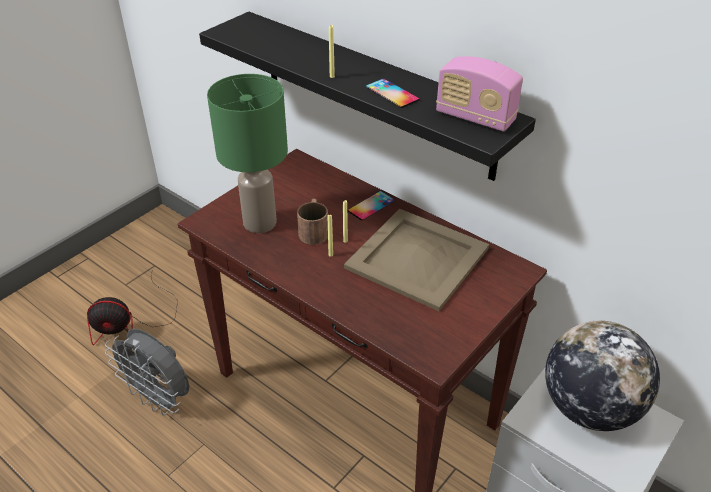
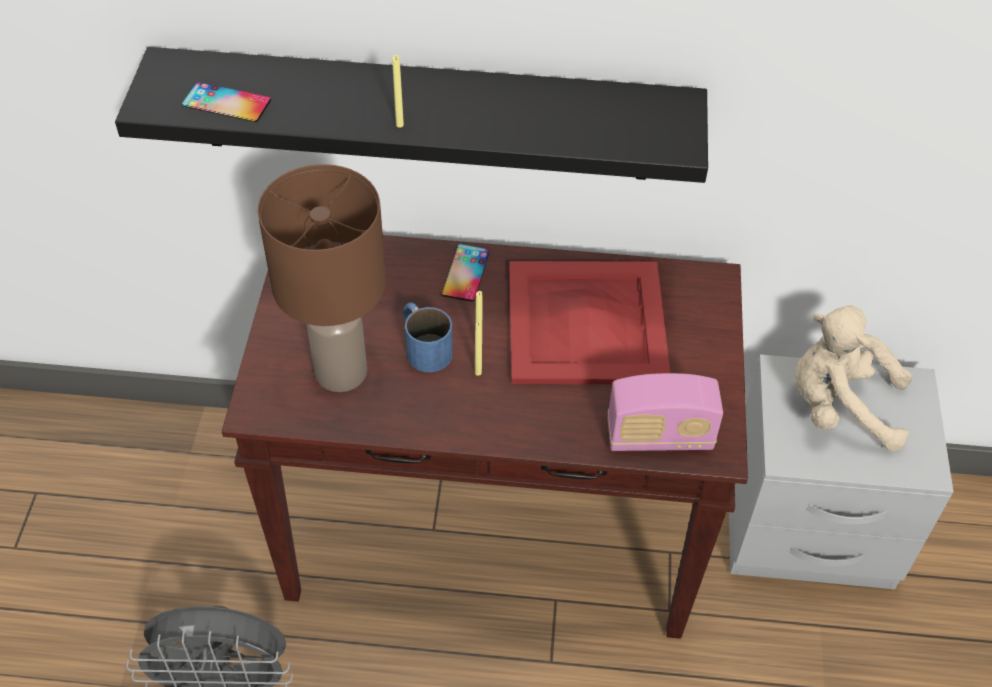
camera: 35 degrees left, 10 degrees up
fan [87,273,178,345] -> none
green table lamp [207,74,288,233] -> brown table lamp [258,164,386,392]
brown mug [297,198,328,245] -> blue mug [403,302,453,372]
beige tray [344,209,490,311] -> red tray [509,261,670,384]
phone [366,78,420,108] -> phone moved to [182,82,271,122]
radio [436,56,523,132] -> radio moved to [608,373,723,451]
globe [545,321,660,431] -> beige plush toy [795,305,912,451]

